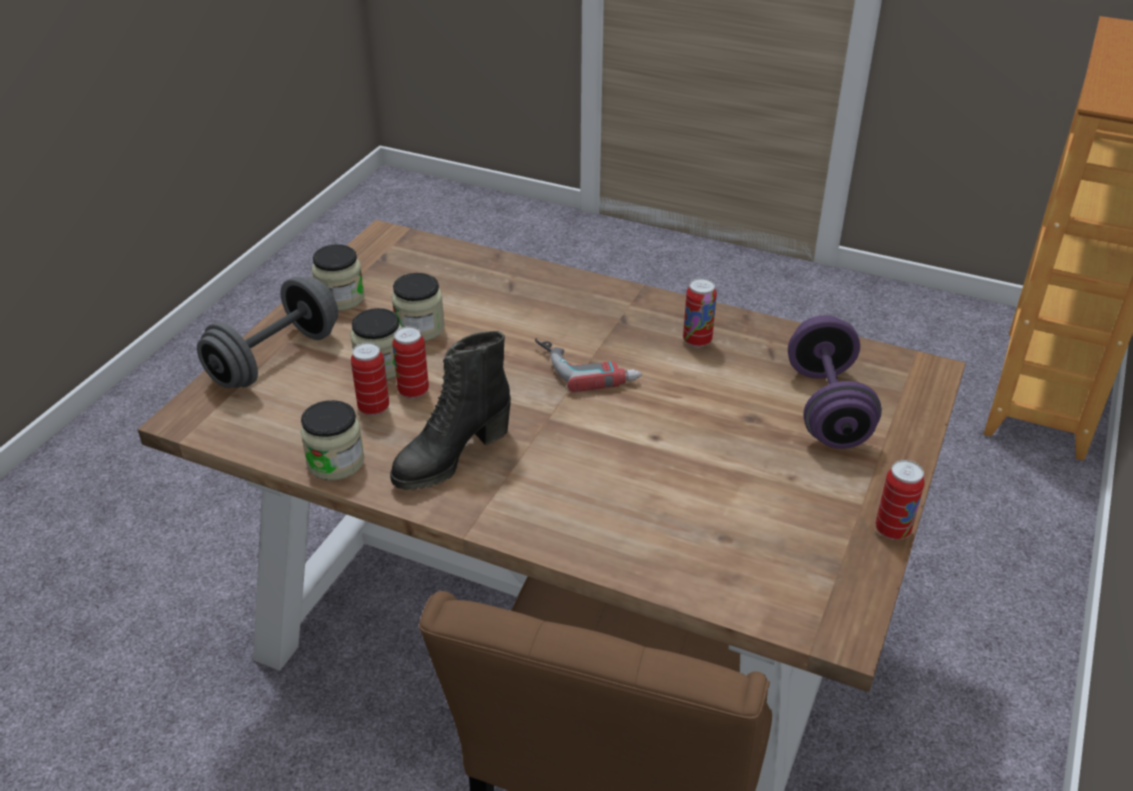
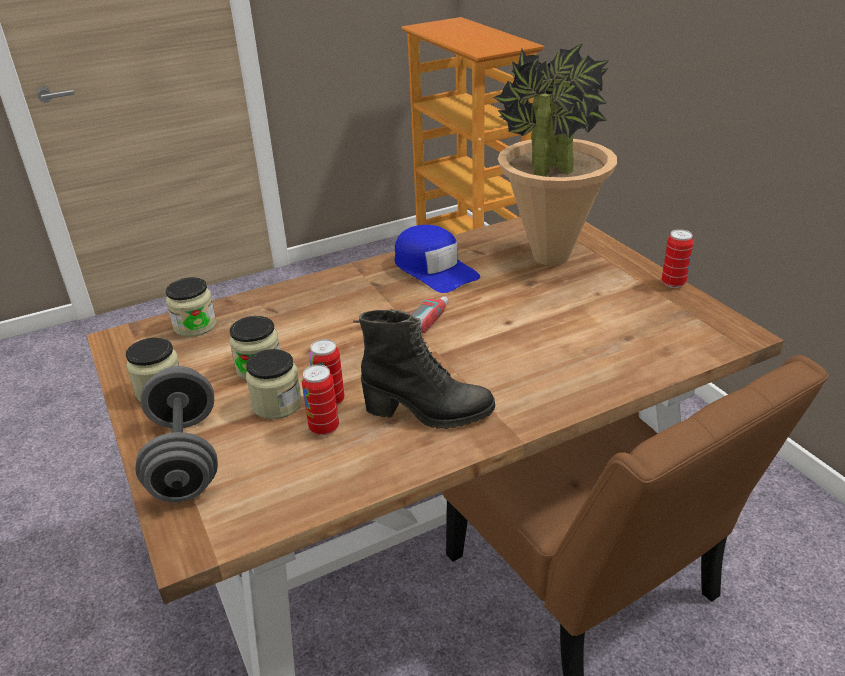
camera: 50 degrees left, 5 degrees down
jar [300,400,364,480] -> jar moved to [166,277,217,337]
black boot [390,331,511,490] -> black boot turned 75 degrees counterclockwise [359,309,495,429]
can [683,278,717,348] -> blue cap [395,225,480,293]
purple dumbbell [788,315,882,449] -> potted plant [493,43,617,266]

